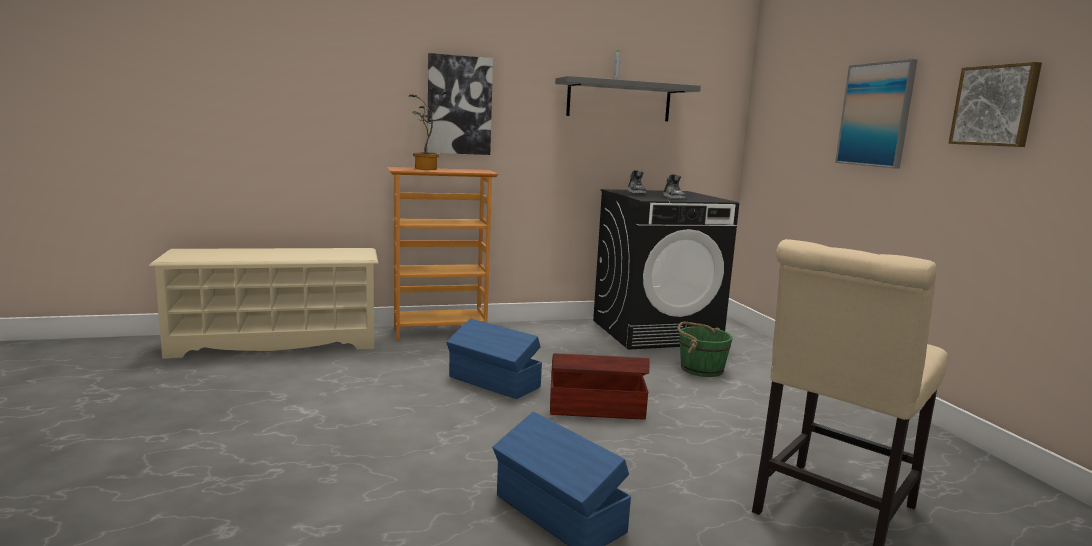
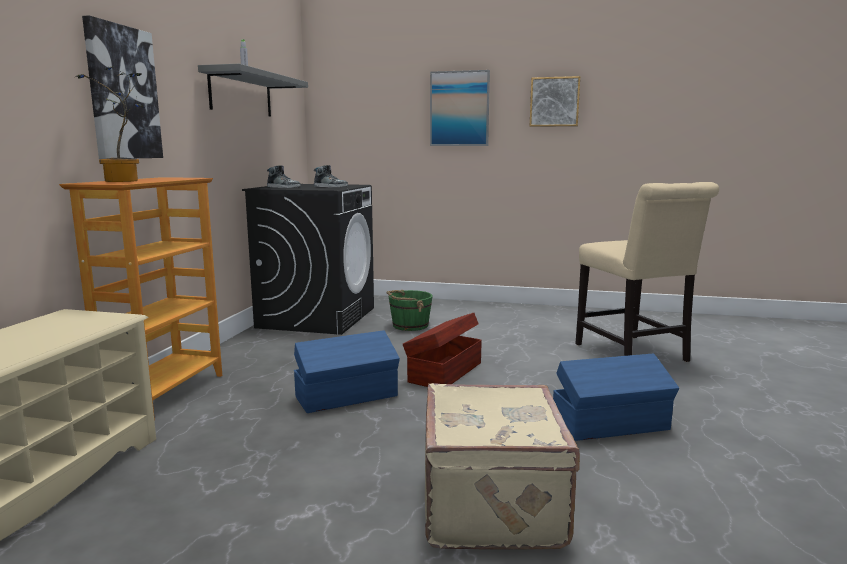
camera: 60 degrees left, 0 degrees up
none -> beige suitcase [425,383,580,550]

